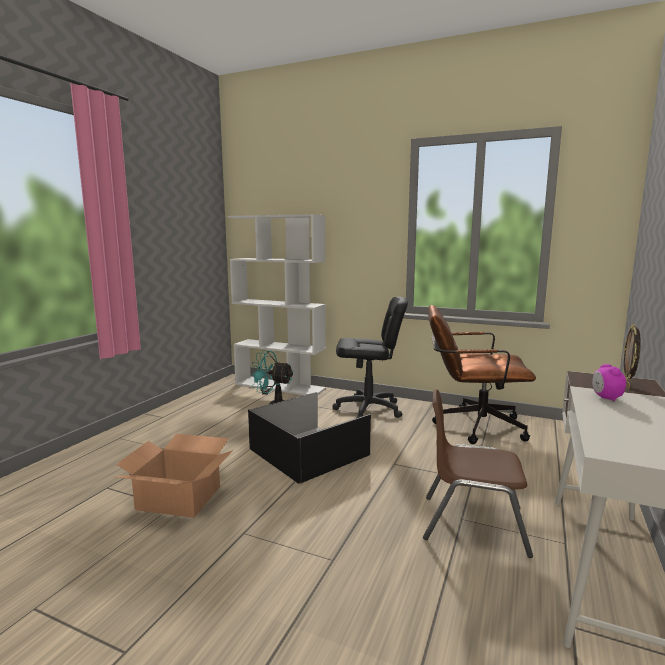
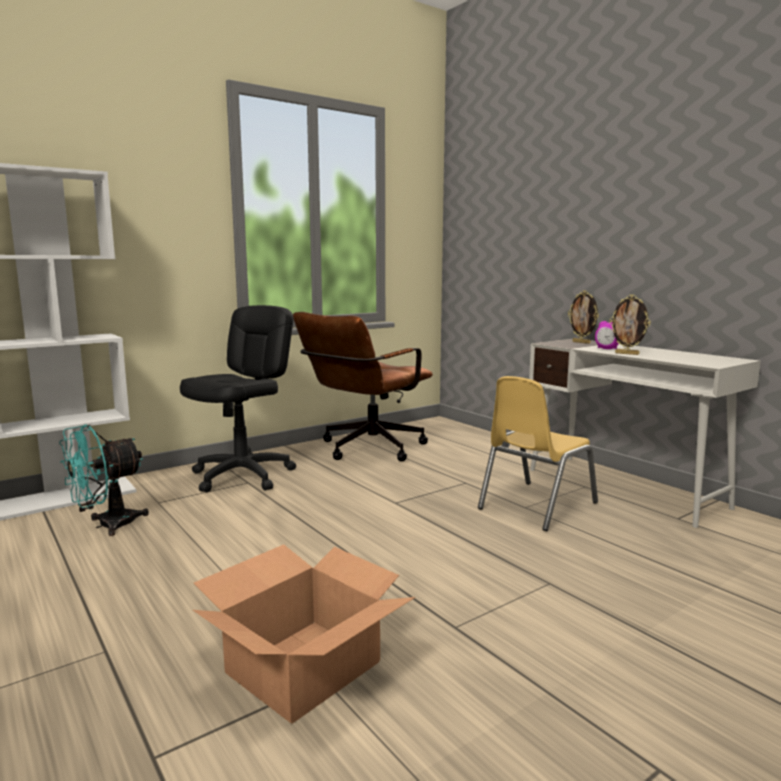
camera: 60 degrees left, 0 degrees up
black storage box [248,392,371,484] -> none
brown chair [423,389,533,558] -> yellow chair [478,376,598,531]
none -> picture frame [609,294,651,355]

